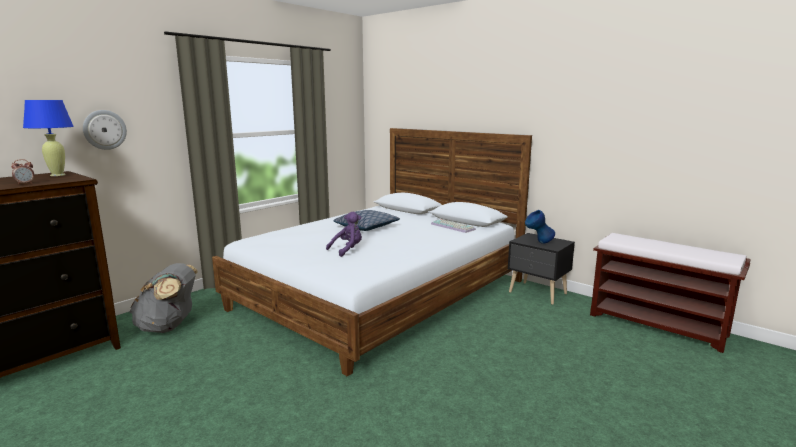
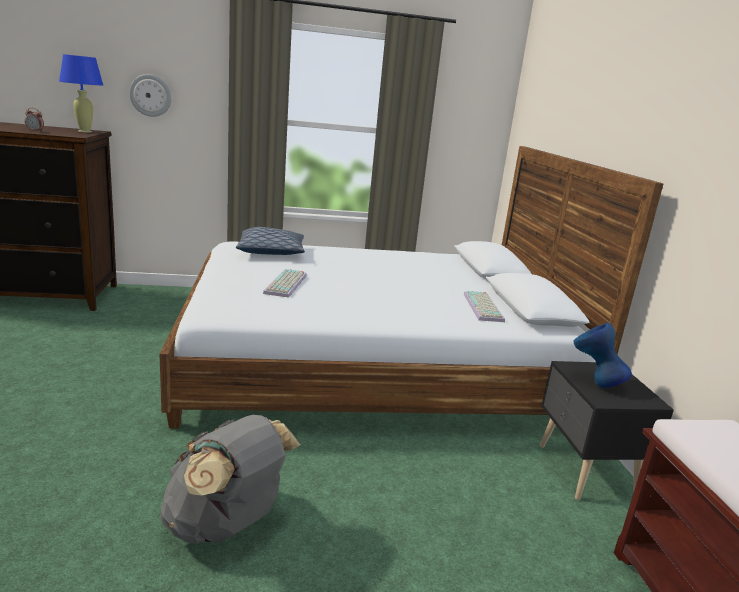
camera: 40 degrees right, 5 degrees up
grey backpack [130,263,198,333] -> grey backpack moved to [159,415,301,544]
purple plush toy [326,212,362,257] -> keyboard [263,269,307,298]
pillow [333,210,400,231] -> pillow moved to [236,227,305,255]

